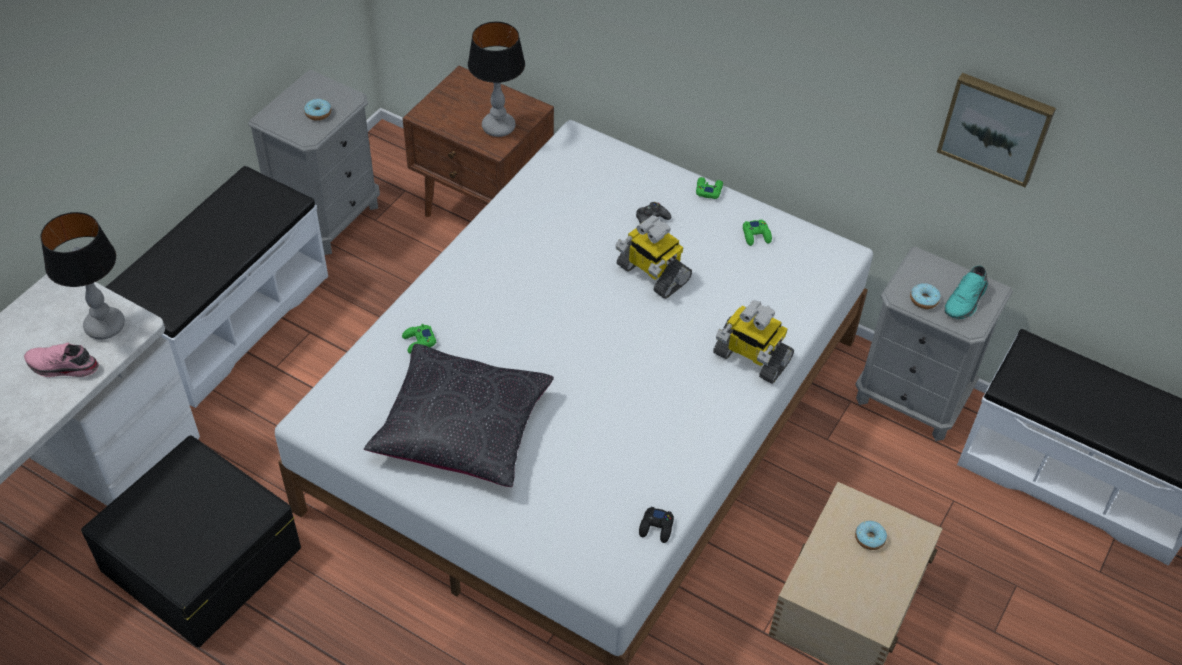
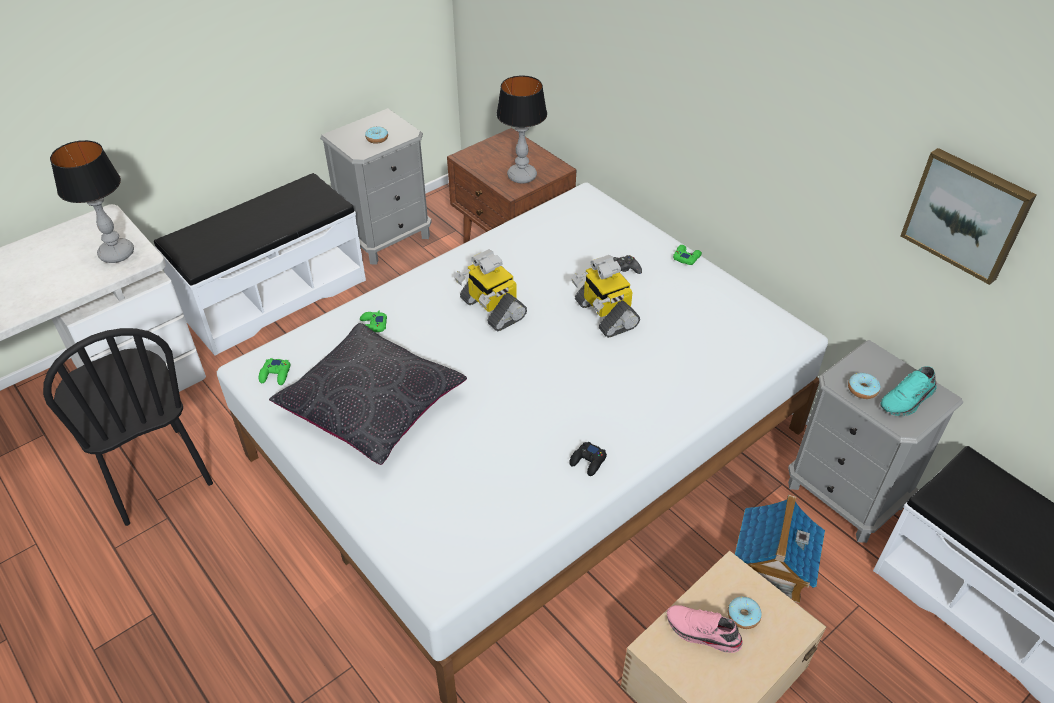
camera: 20 degrees right, 5 degrees down
pink shoe [24,342,99,377] -> pink shoe moved to [667,605,743,653]
black storage box [81,436,301,647] -> black chair [43,328,213,526]
black game controller [639,507,674,543] -> black game controller moved to [569,441,607,476]
toy robot [713,300,794,384] -> toy robot moved to [454,249,527,331]
green game controller [743,220,772,246] -> green game controller moved to [259,358,290,385]
none -> toy house [735,495,825,603]

